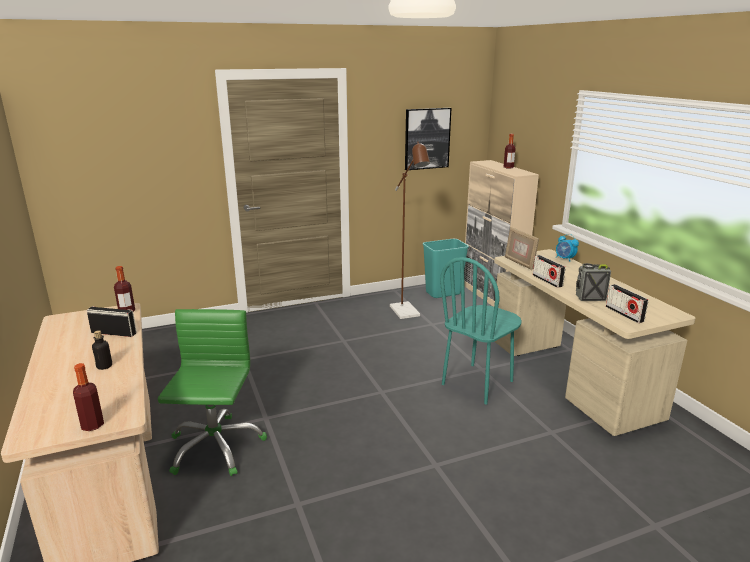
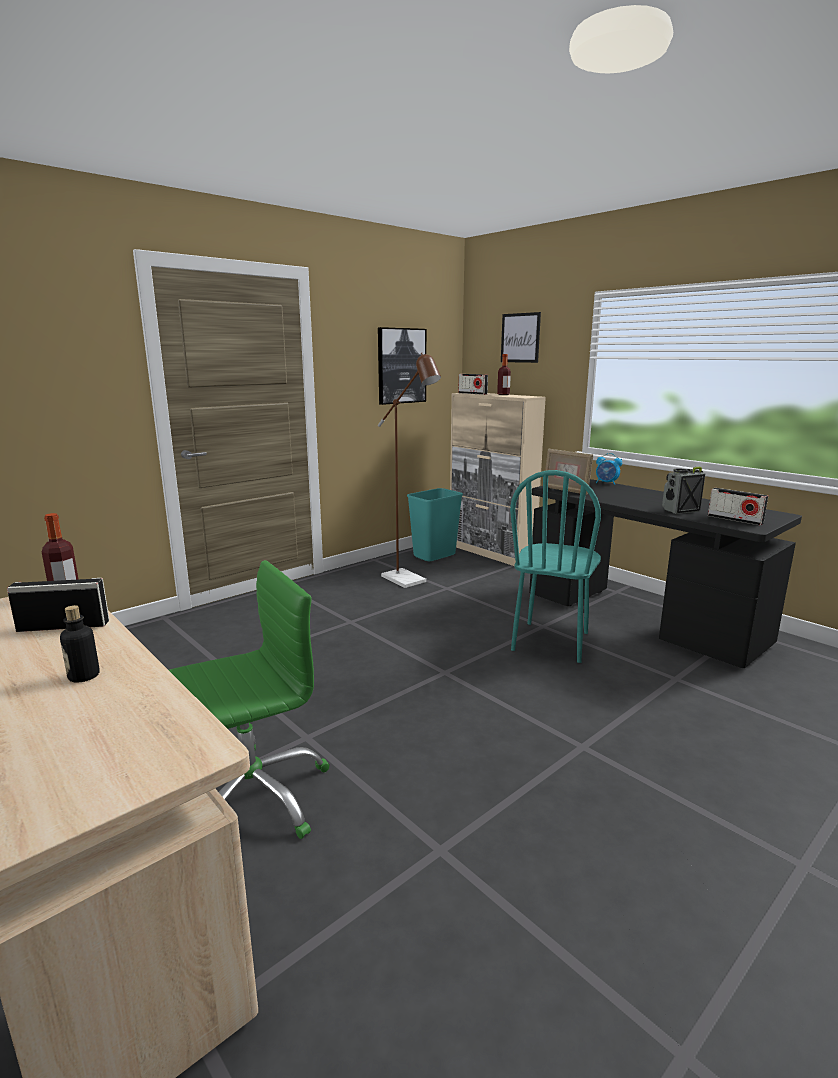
camera: 20 degrees left, 5 degrees down
bottle [73,363,104,431] -> none
green office chair [158,309,267,476] -> green office chair turned 75 degrees clockwise [169,560,330,839]
beige desk [494,249,696,436] -> black desk [529,479,802,668]
radio [533,255,565,288] -> radio moved to [458,374,488,395]
none -> picture [501,312,541,363]

